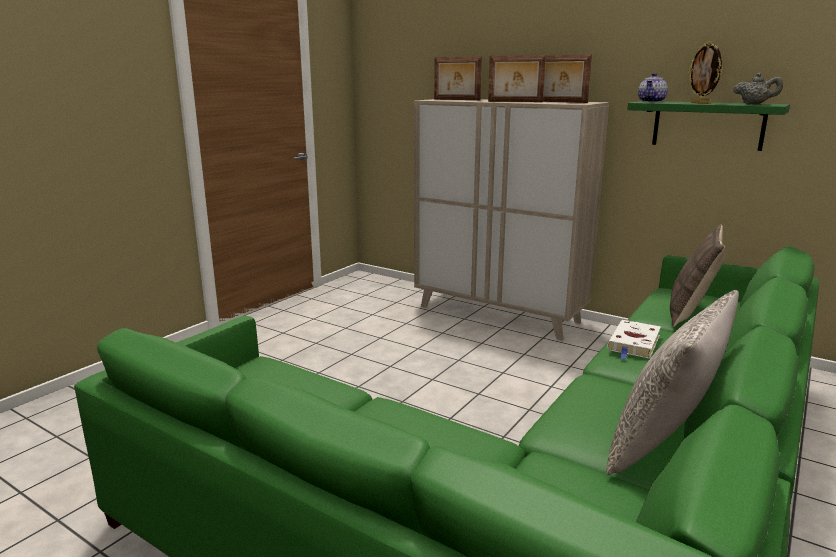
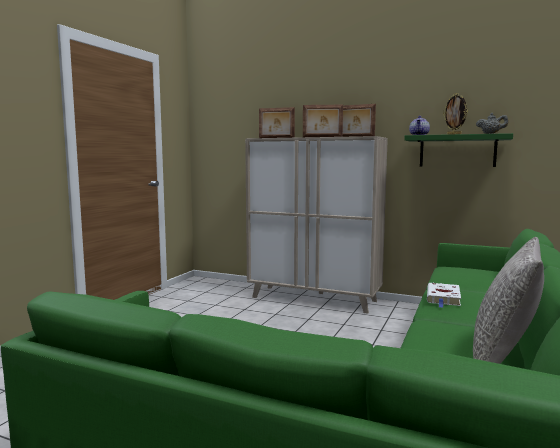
camera: 10 degrees left, 10 degrees down
pillow [670,224,725,327] -> none

